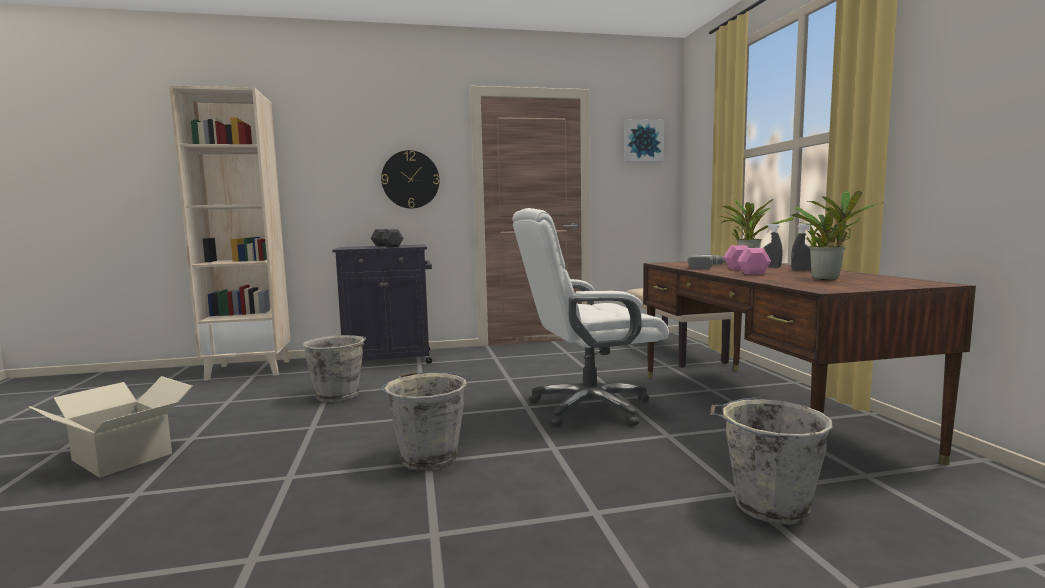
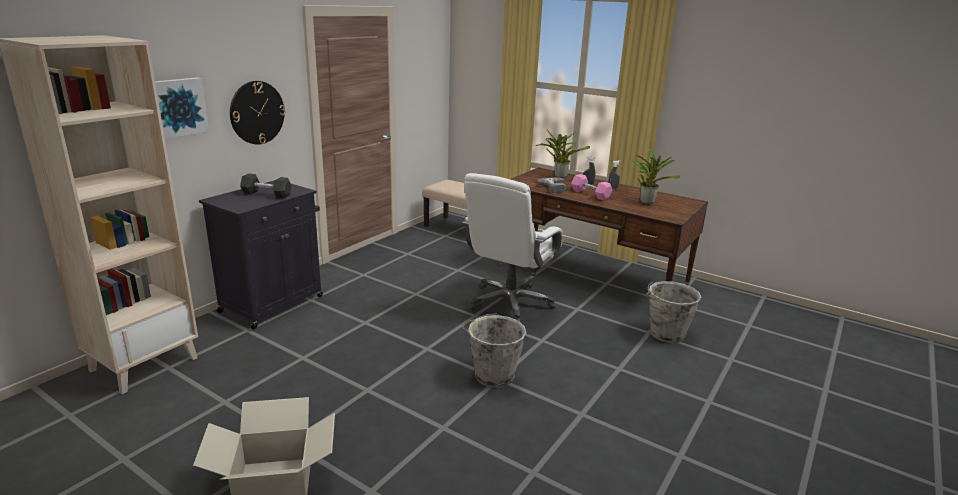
camera: 45 degrees left, 15 degrees up
grey bucket [302,335,366,402] -> none
picture [624,119,664,162] -> picture moved to [155,77,209,139]

